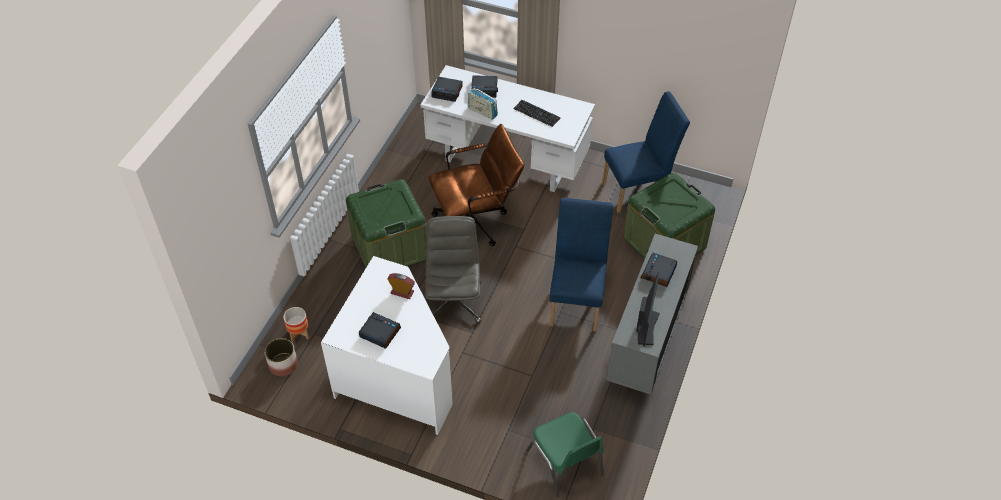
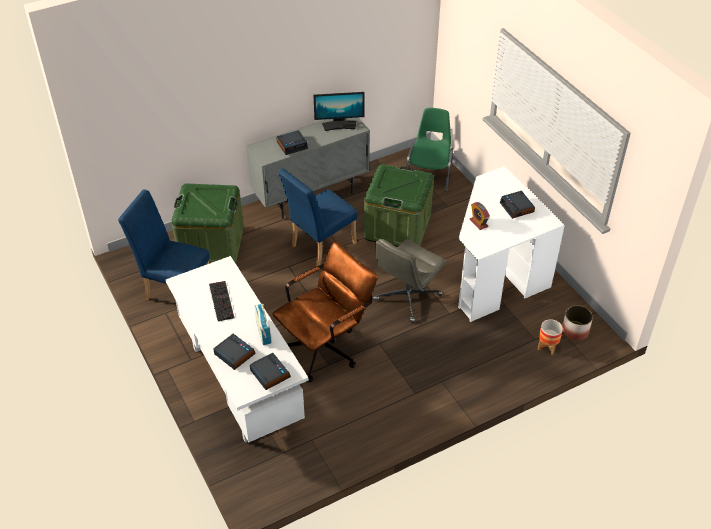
camera: 140 degrees left, 5 degrees down
green storage box [346,179,427,268] -> green storage box moved to [364,164,434,247]
brown office chair [428,124,524,246] -> brown office chair turned 120 degrees clockwise [272,241,378,382]
monitor [636,272,660,347] -> monitor turned 150 degrees counterclockwise [314,92,365,131]

